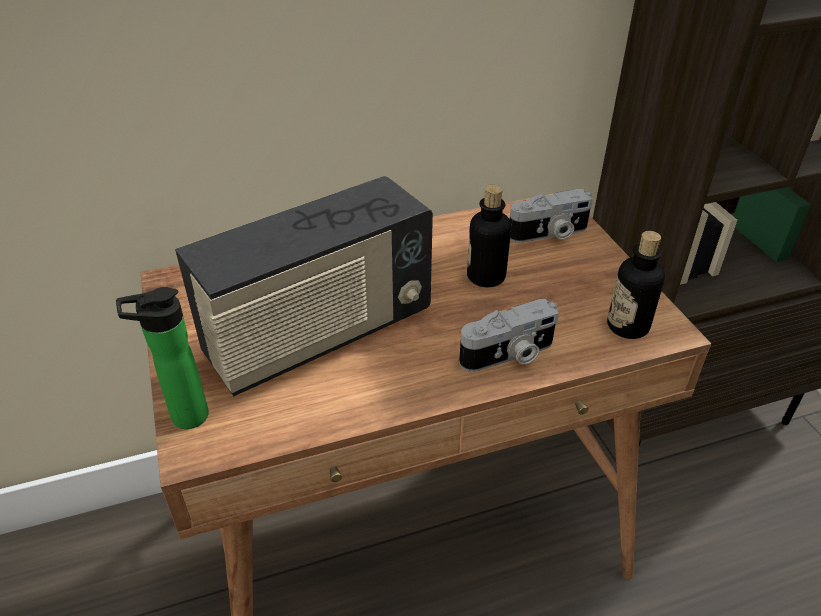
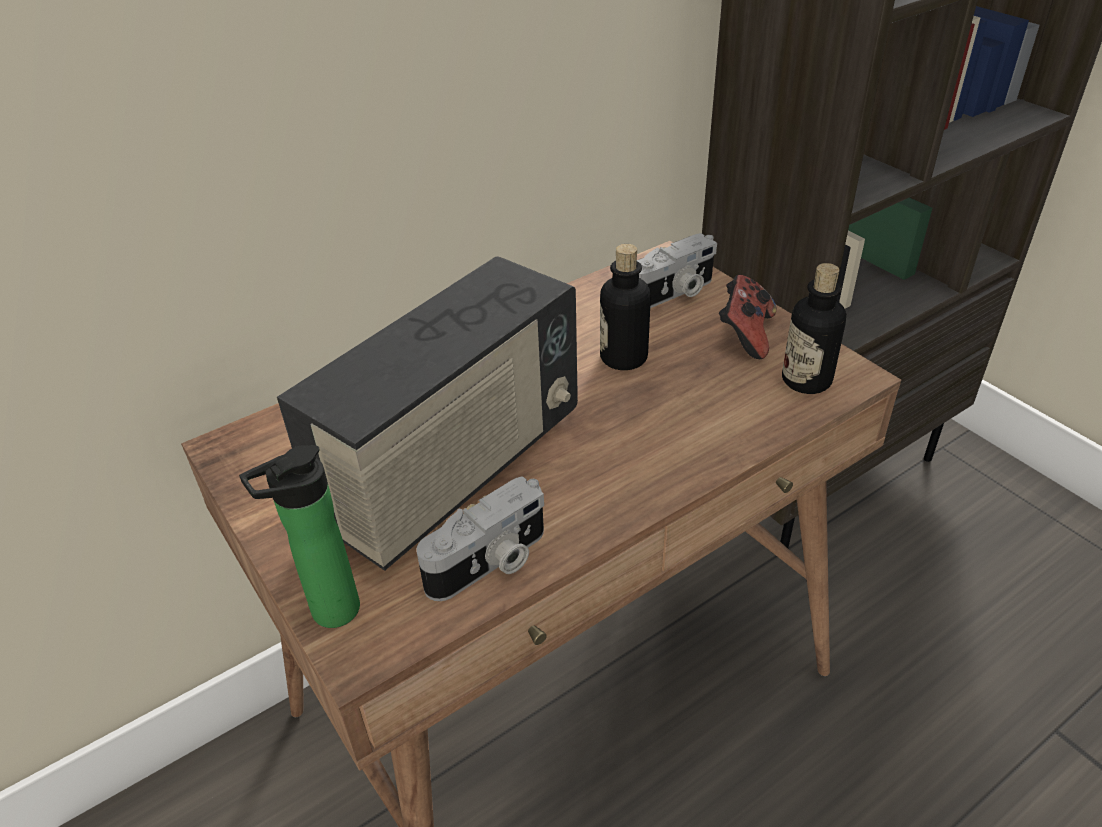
camera: 15 degrees left, 0 degrees up
camera [459,299,559,372] -> camera moved to [416,476,544,601]
none -> game controller [719,275,777,359]

